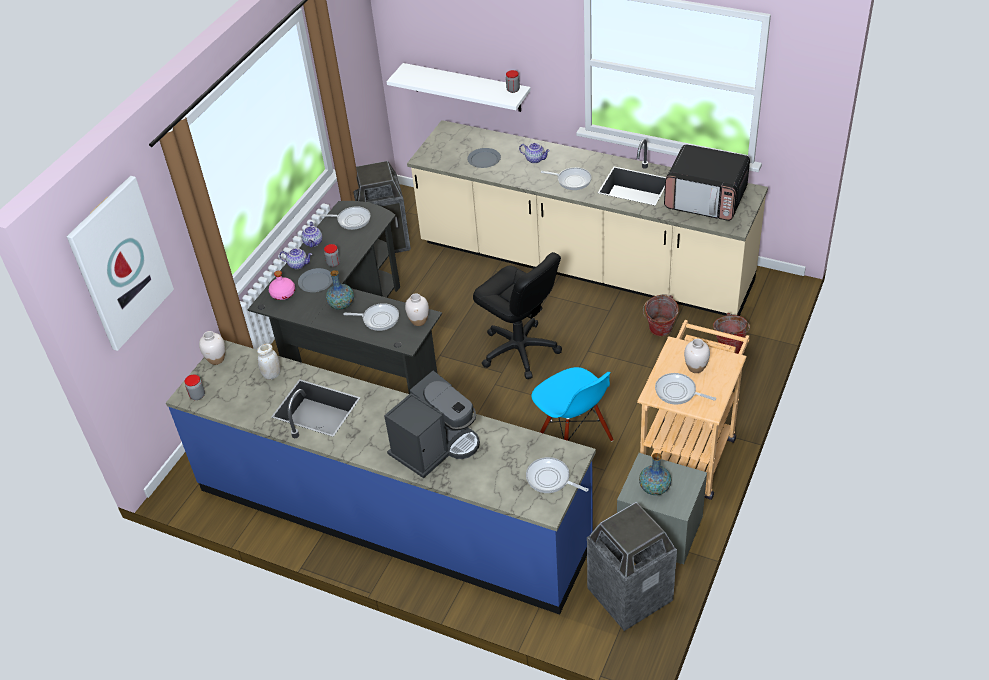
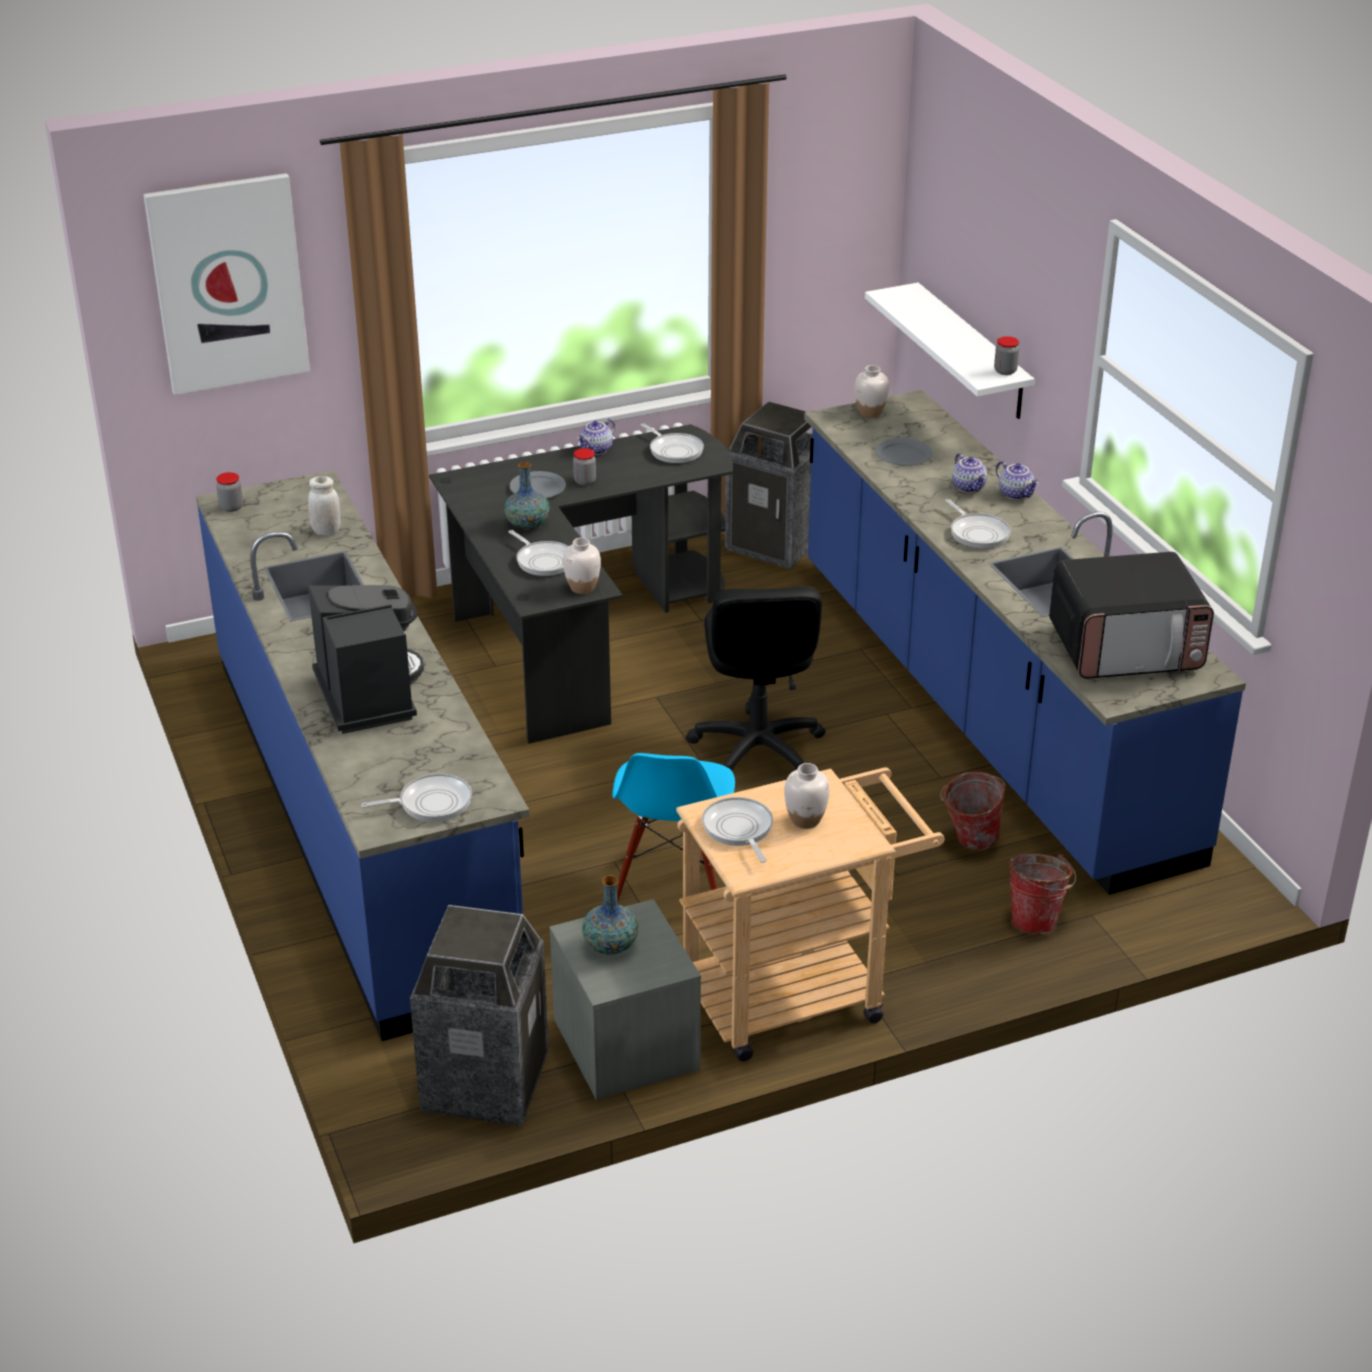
camera: 40 degrees right, 10 degrees down
white vase [199,331,225,365] -> white vase moved to [854,365,889,418]
pink bottle [269,271,295,300] -> none
teapot [279,248,312,269] -> teapot moved to [996,461,1039,500]
coffee machine [384,370,480,478] -> coffee machine turned 105 degrees counterclockwise [308,585,424,734]
beige counter [407,120,768,316] -> blue counter [804,390,1246,895]
frying pan [526,457,588,493] -> frying pan turned 90 degrees clockwise [361,773,472,822]
microwave [664,144,750,221] -> microwave turned 75 degrees counterclockwise [1049,552,1214,679]

